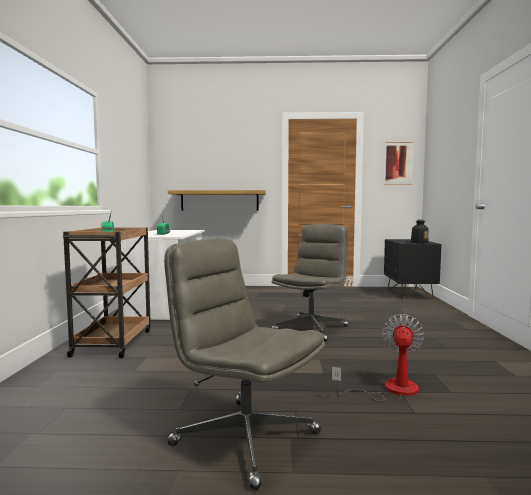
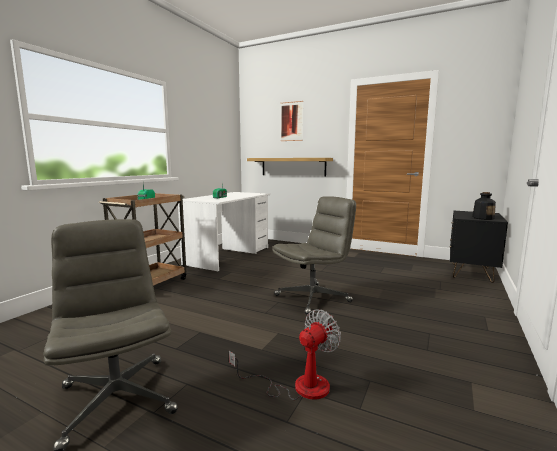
camera: 25 degrees right, 5 degrees up
picture [384,142,413,185] -> picture moved to [280,101,303,141]

